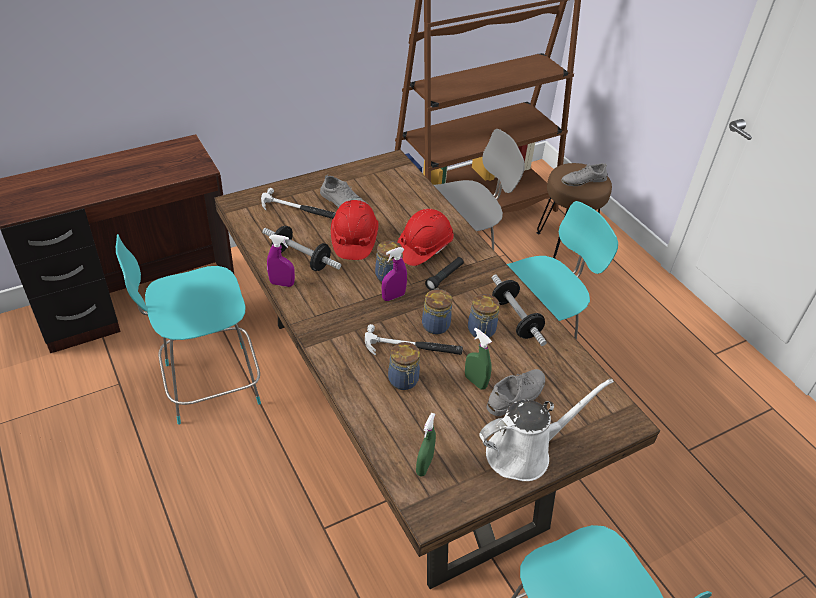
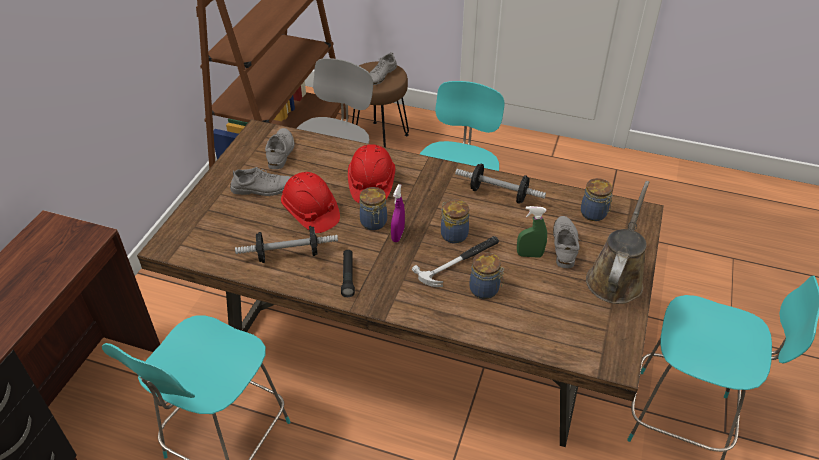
camera: 40 degrees left, 0 degrees up
hammer [261,188,336,219] -> none
purple spray bottle [267,234,295,287] -> none
green spray bottle [416,413,436,476] -> none
black flashlight [425,257,464,290] -> black flashlight moved to [341,250,355,297]
jar [468,294,500,339] -> jar moved to [581,178,613,221]
white watering can [479,378,614,481] -> brown watering can [586,181,649,304]
none -> grey shoe [265,128,295,169]

